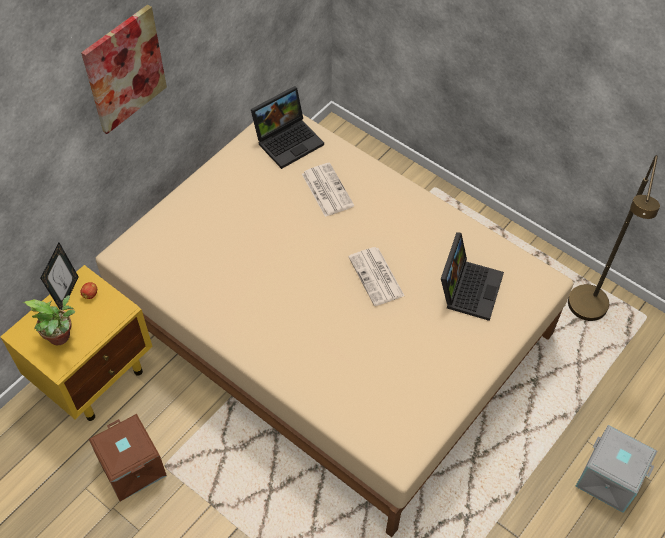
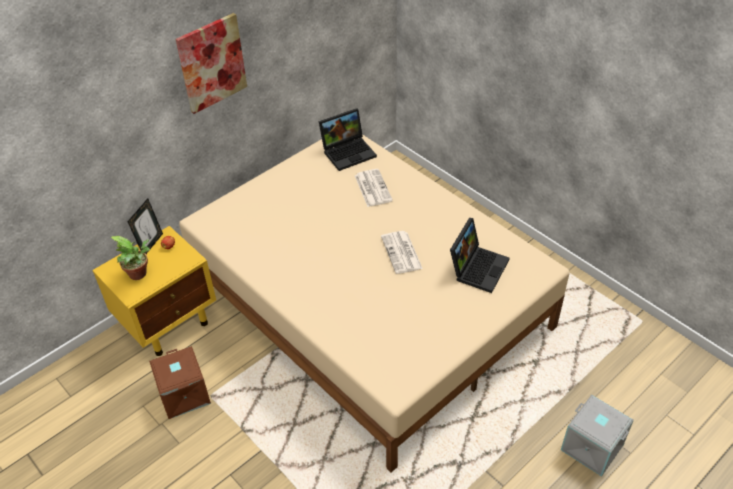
camera: 10 degrees right, 10 degrees down
brown floor lamp [568,155,660,321] -> none

